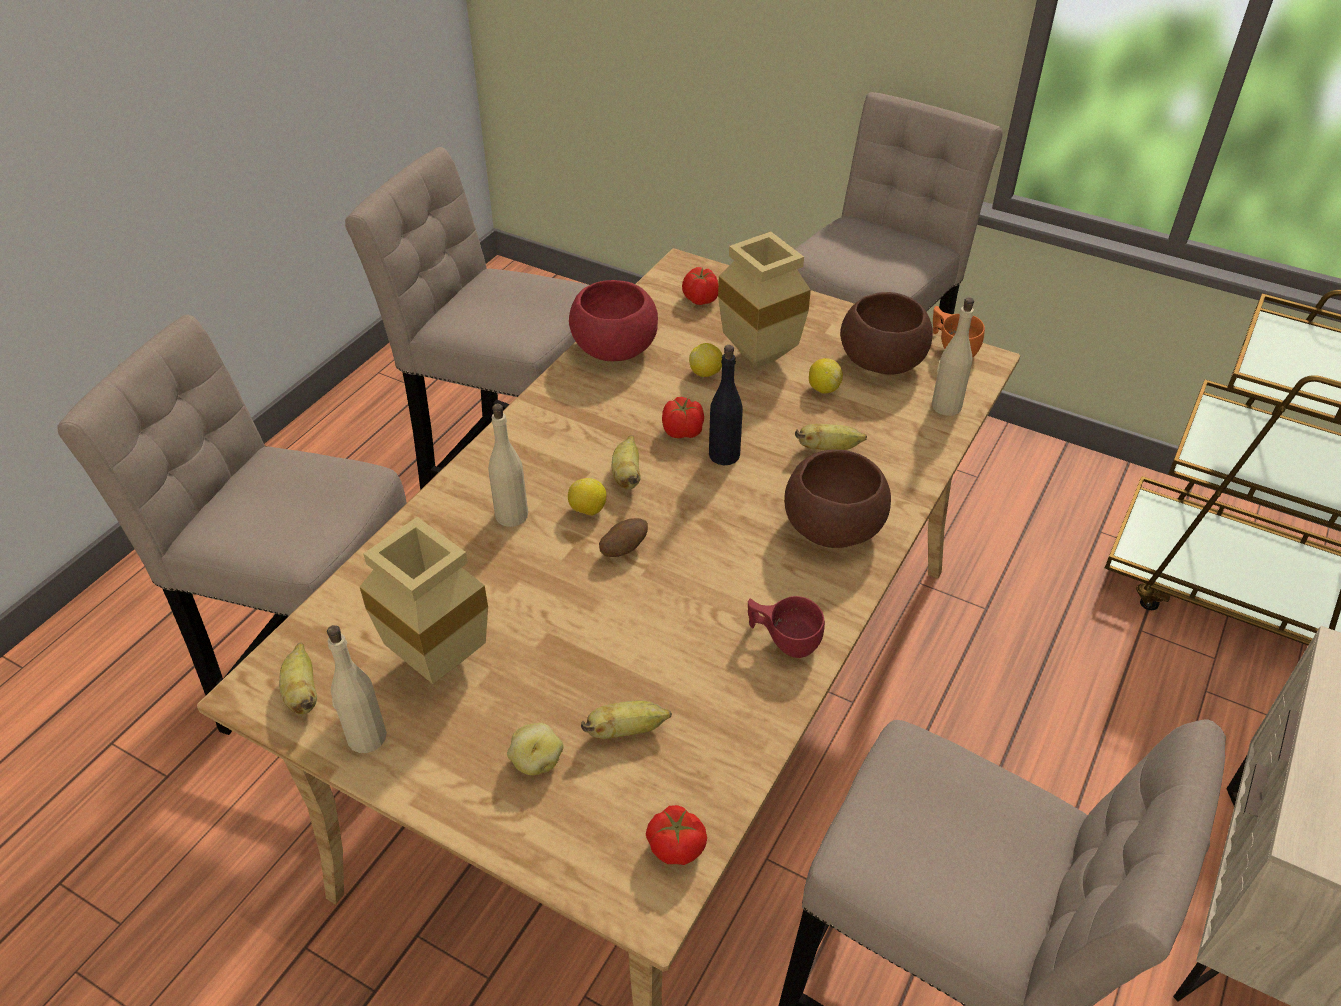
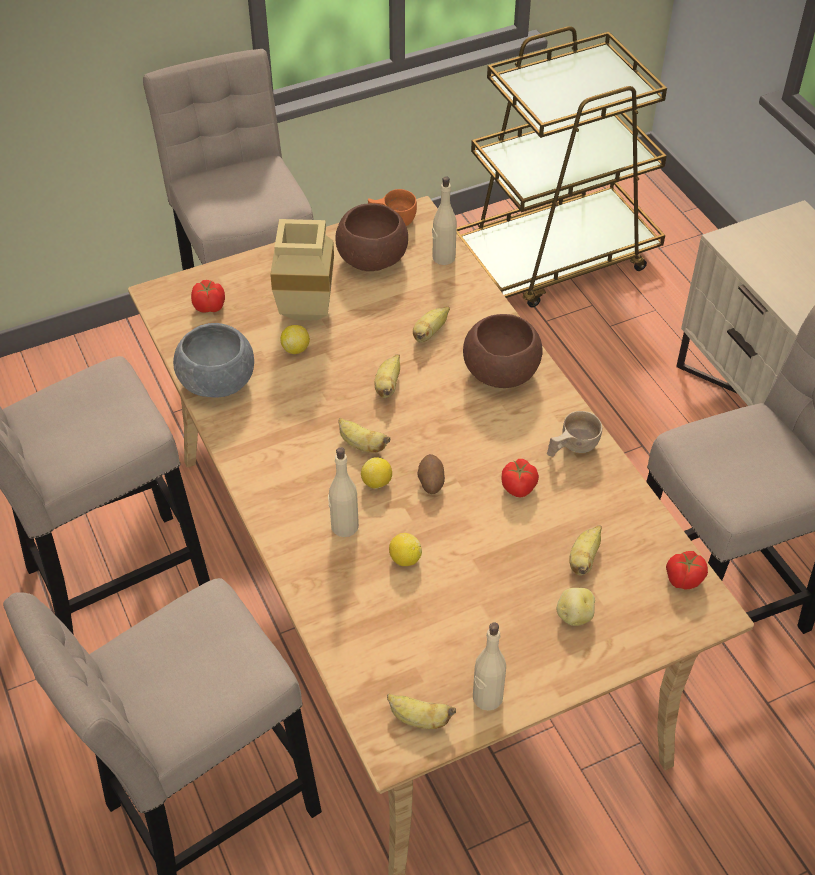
camera: 55 degrees left, 5 degrees up
beige vase [360,517,488,684] -> none
red bowl [569,280,658,361] -> grey bowl [173,323,254,398]
tomato [662,397,704,438] -> tomato moved to [502,459,539,498]
black bottle [709,345,743,465] -> banana [374,354,400,398]
red cup [748,596,825,658] -> beige cup [547,411,602,457]
lemon [809,358,843,393] -> lemon moved to [389,533,422,566]

